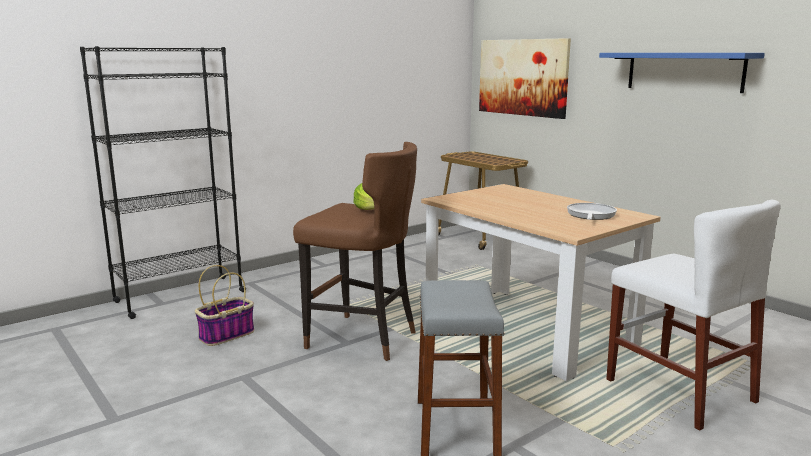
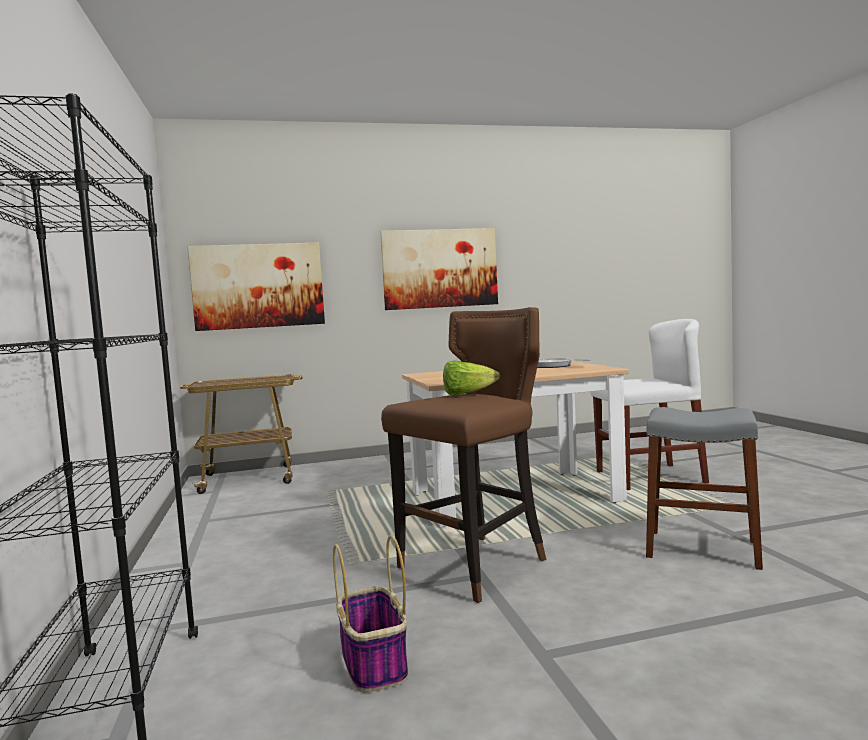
camera: 65 degrees left, 10 degrees down
blue shelf [599,53,765,93] -> picture [380,228,498,310]

